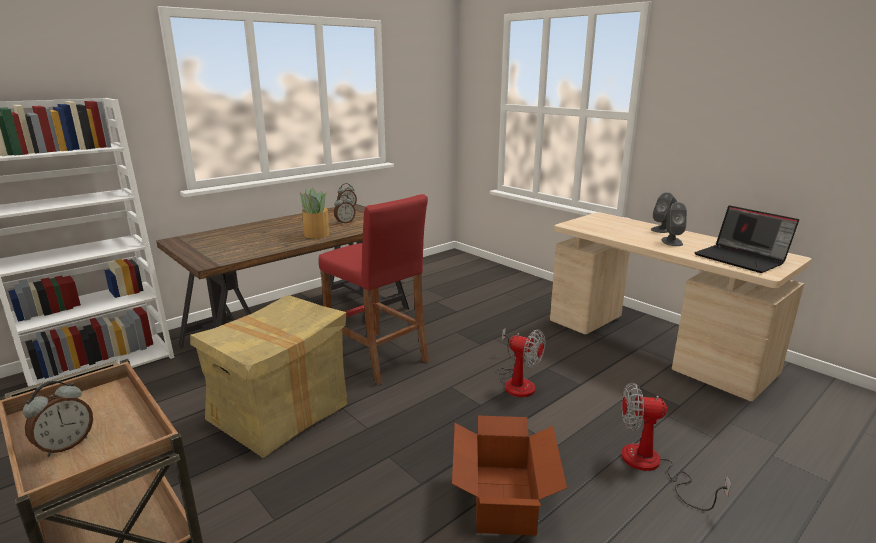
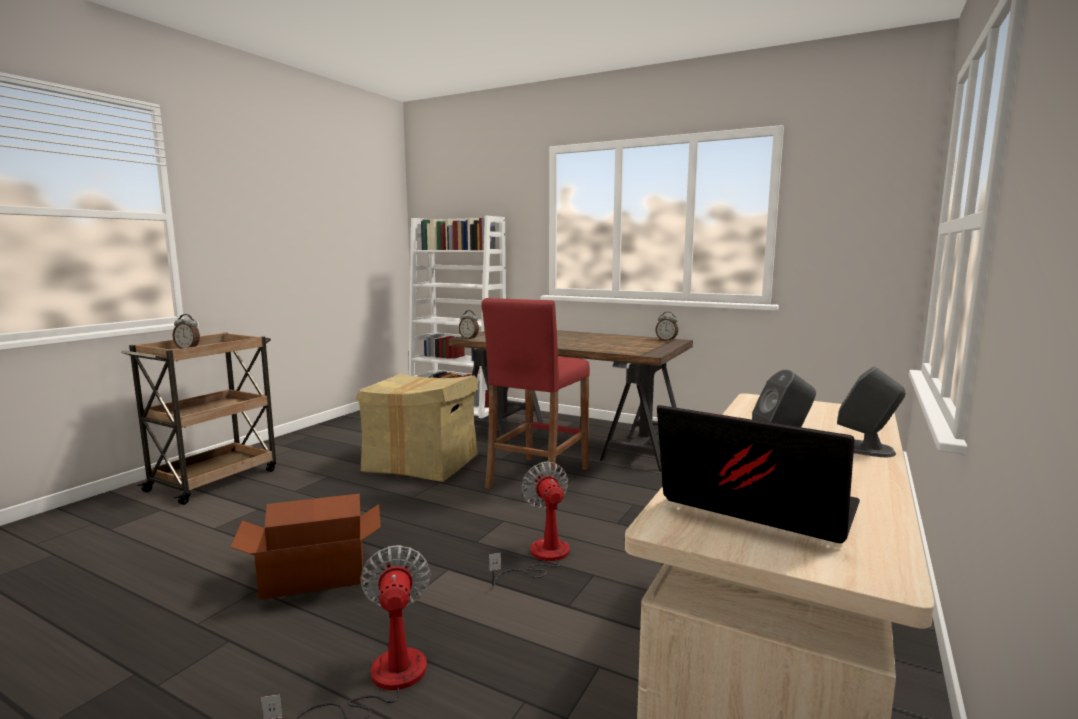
camera: 70 degrees right, 10 degrees down
potted plant [299,187,329,239] -> none
alarm clock [334,195,355,224] -> alarm clock moved to [459,310,479,340]
fan [497,328,545,397] -> fan turned 150 degrees clockwise [489,461,570,586]
laptop [694,205,799,273] -> laptop turned 90 degrees clockwise [657,405,860,543]

